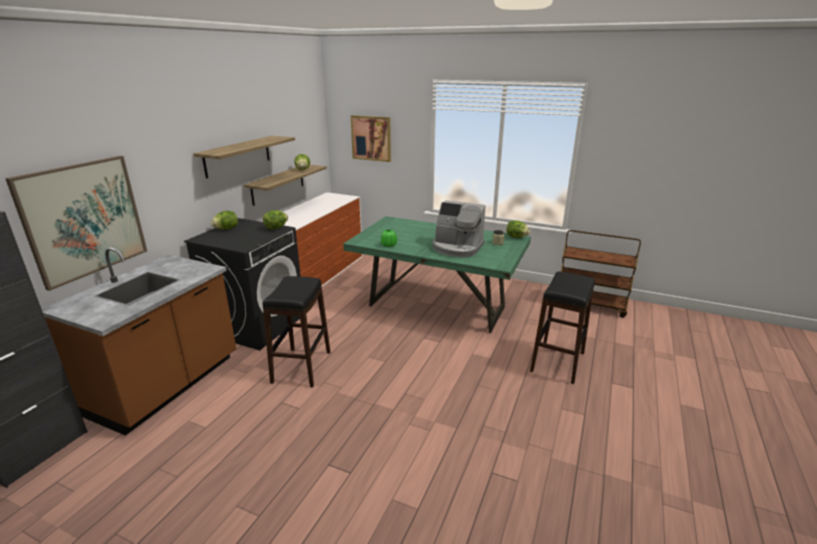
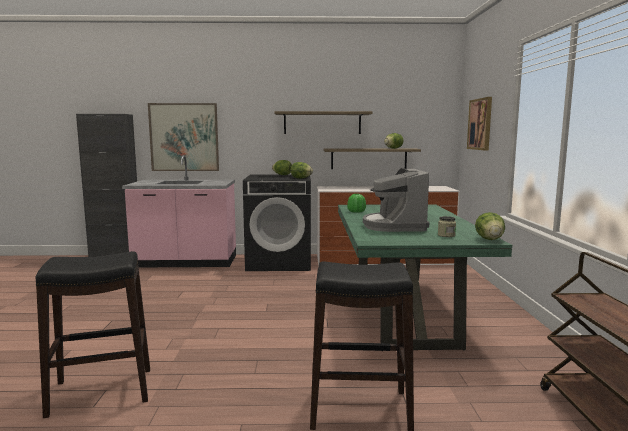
camera: 65 degrees right, 15 degrees down
brown counter [42,247,236,436] -> pink counter [122,155,236,267]
black stool [262,276,330,387] -> black stool moved to [35,251,150,418]

